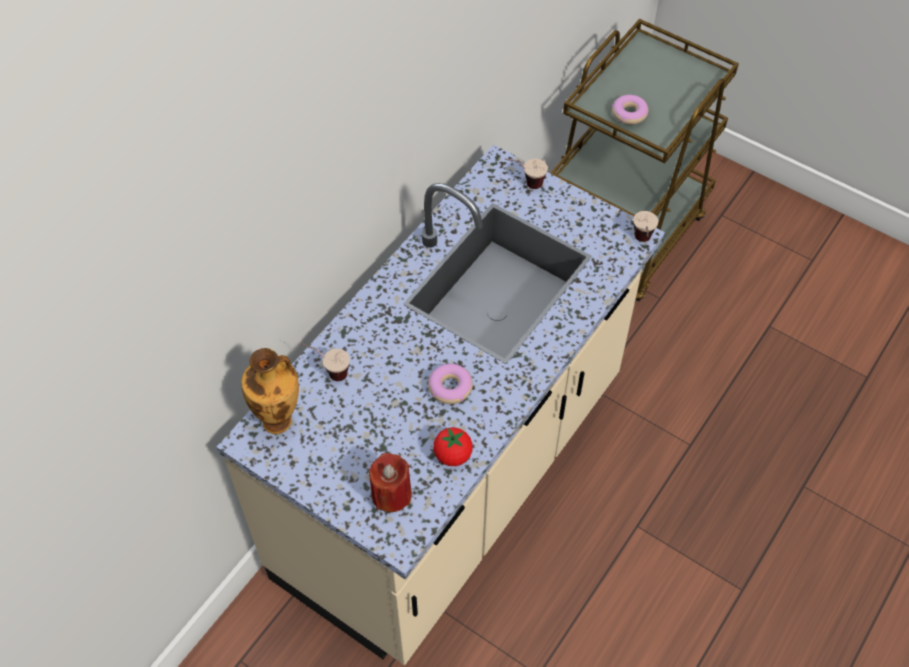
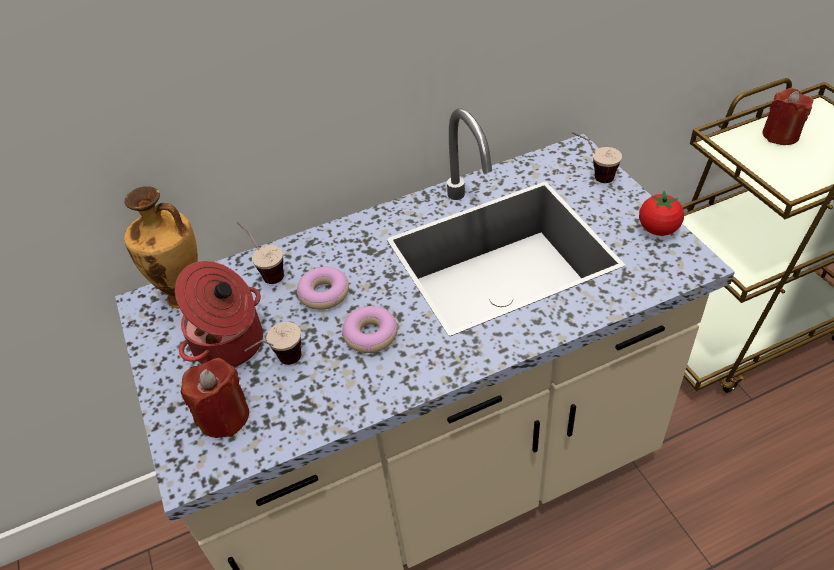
camera: 35 degrees right, 10 degrees down
tomato [433,428,473,466] -> tomato moved to [639,191,684,236]
donut [612,95,648,125] -> donut moved to [297,267,349,310]
cup [633,211,659,242] -> cup moved to [244,322,301,365]
none -> cooking pot [175,261,263,367]
none -> red candle [762,88,813,145]

